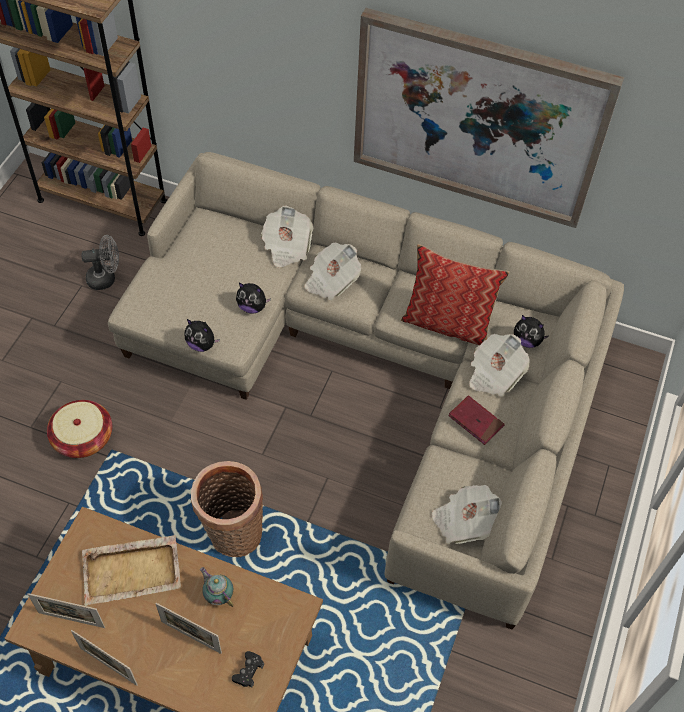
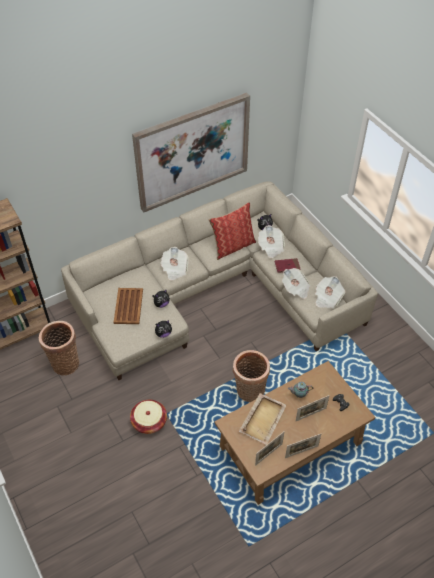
camera: 50 degrees left, 5 degrees down
grey fan [81,235,119,290] -> basket [39,321,79,375]
newspaper [261,205,313,267] -> newspaper moved to [282,268,311,299]
none -> brown tray [114,288,143,324]

